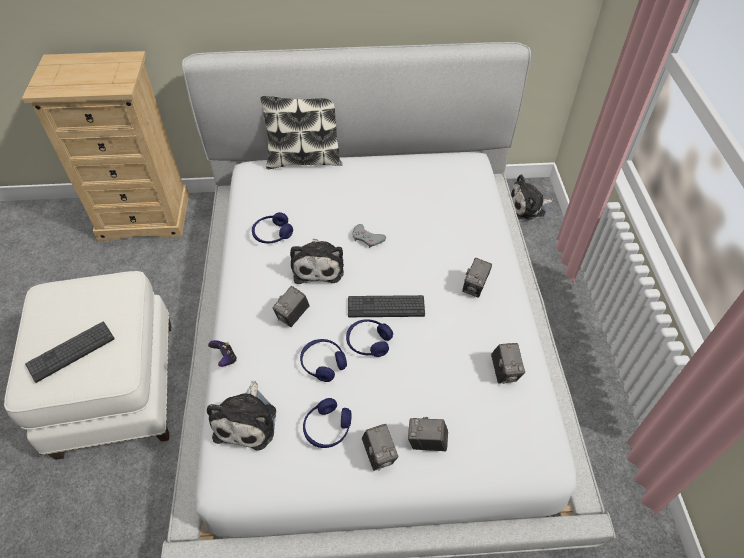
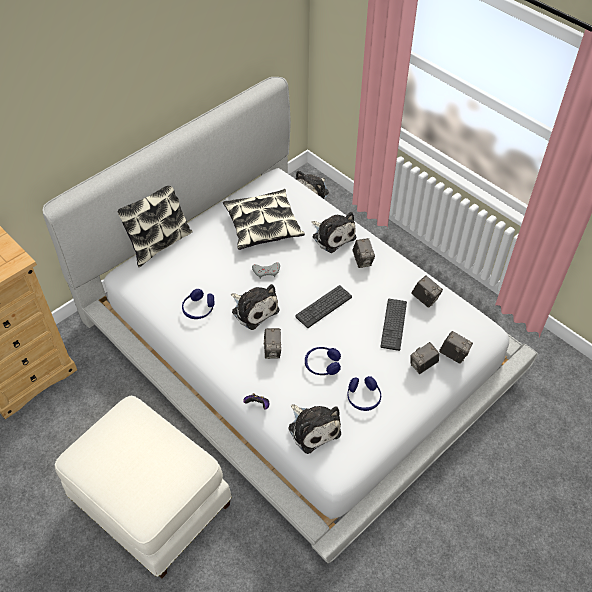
camera: 40 degrees left, 0 degrees up
keyboard [25,322,115,383] -> keyboard moved to [380,299,407,351]
blue headphones [346,319,393,357] -> none
camera [362,424,398,471] -> camera moved to [439,331,473,364]
none -> pillow [223,189,305,250]
none -> plush toy [312,212,356,253]

